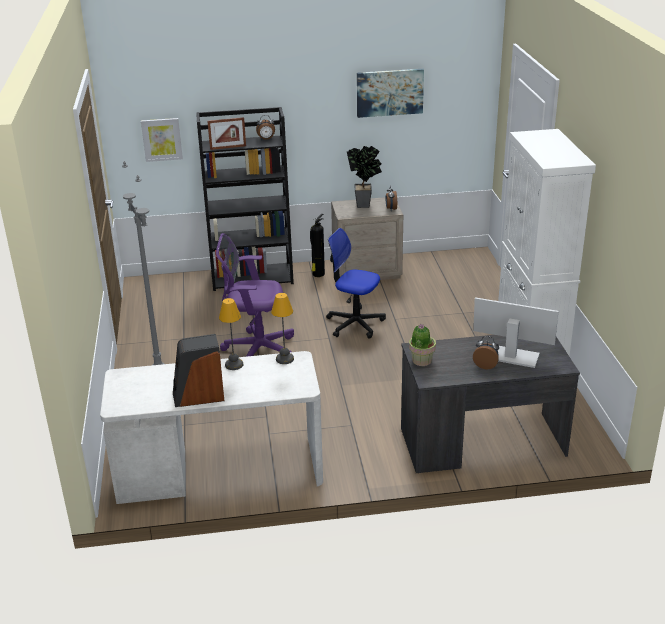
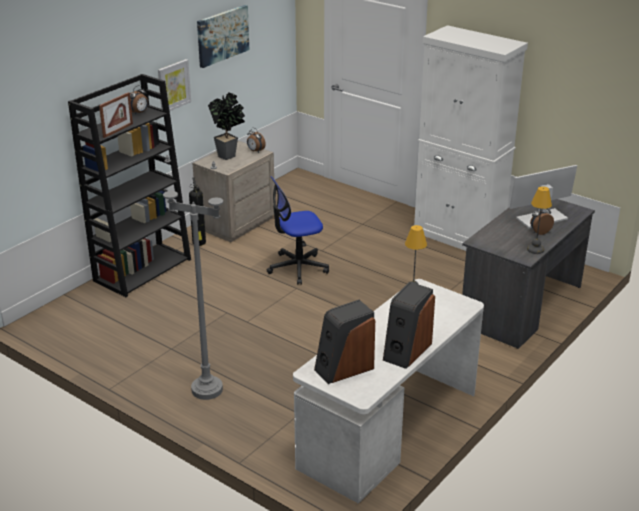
camera: 45 degrees left, 0 degrees up
picture [141,118,183,162] -> picture moved to [158,59,191,111]
purple office chair [216,233,294,357] -> none
table lamp [219,298,243,370] -> table lamp moved to [527,186,552,254]
potted plant [409,324,436,366] -> none
none -> speaker [314,300,375,384]

